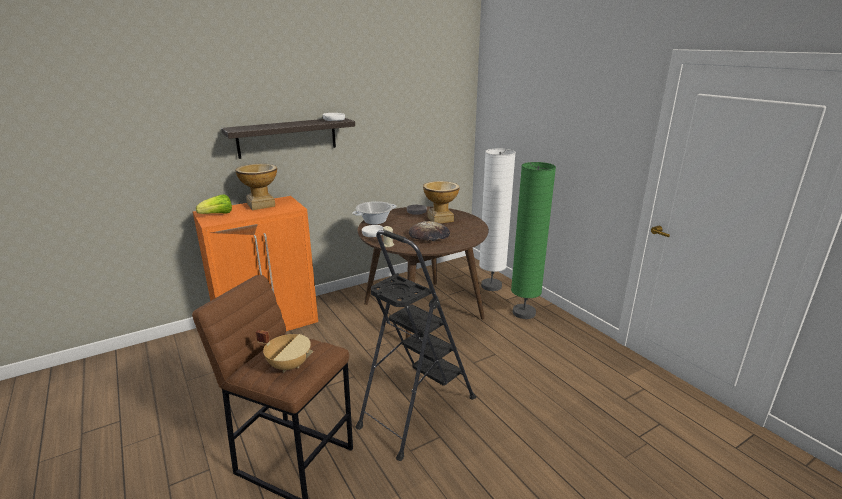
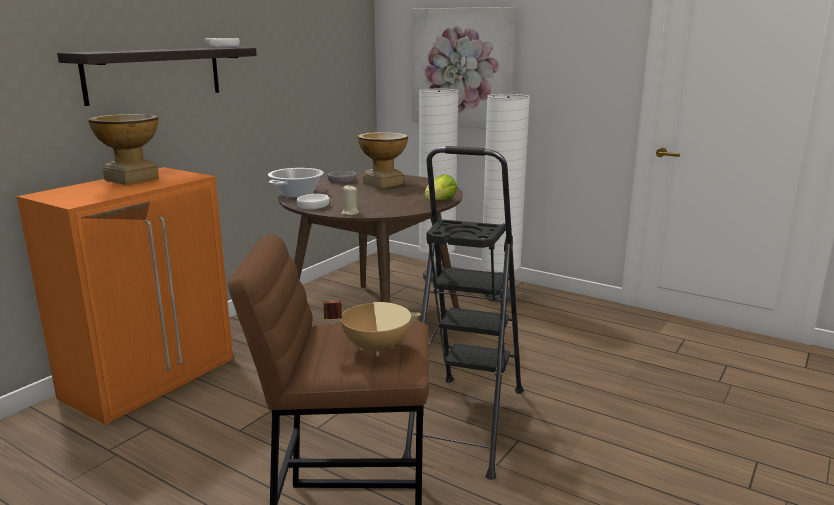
camera: 25 degrees left, 5 degrees down
lettuce [196,194,232,214] -> lettuce moved to [424,174,457,201]
bread [409,221,450,241] -> none
green floor lamp [511,162,556,319] -> white floor lamp [481,94,530,303]
none -> picture [412,7,516,129]

